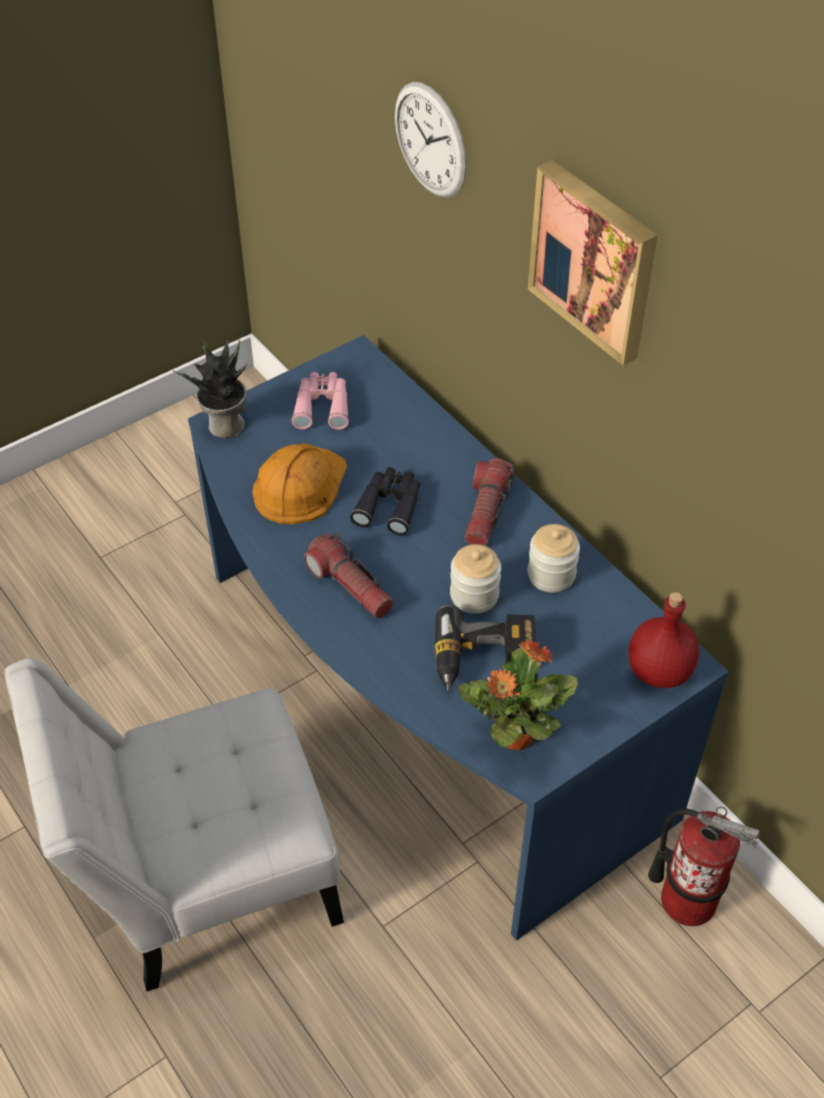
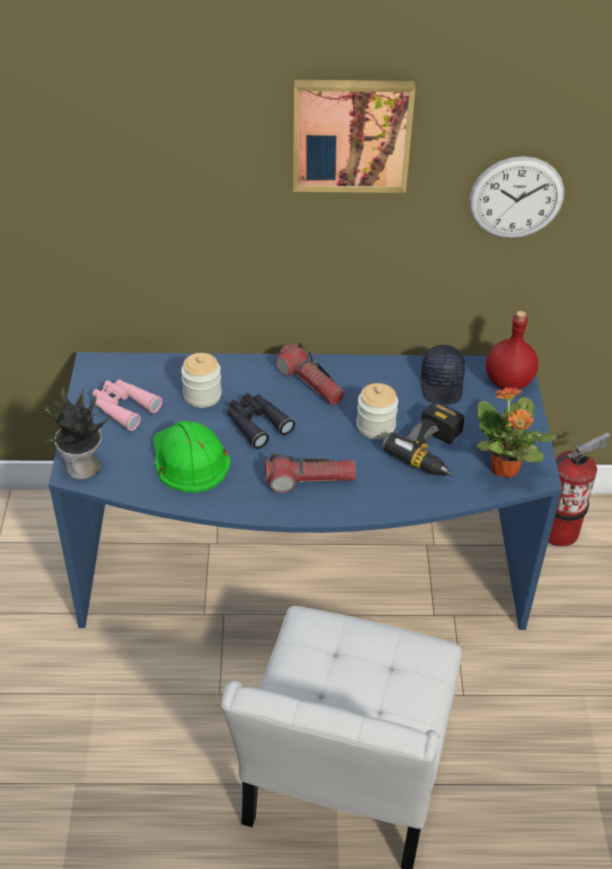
camera: 55 degrees left, 5 degrees down
orange hard hat [252,443,347,524] -> green hard hat [153,420,231,493]
wall clock [395,82,467,198] -> wall clock moved to [469,156,564,239]
jar [528,524,580,593] -> jar moved to [181,353,222,408]
none -> black cap [421,345,465,404]

